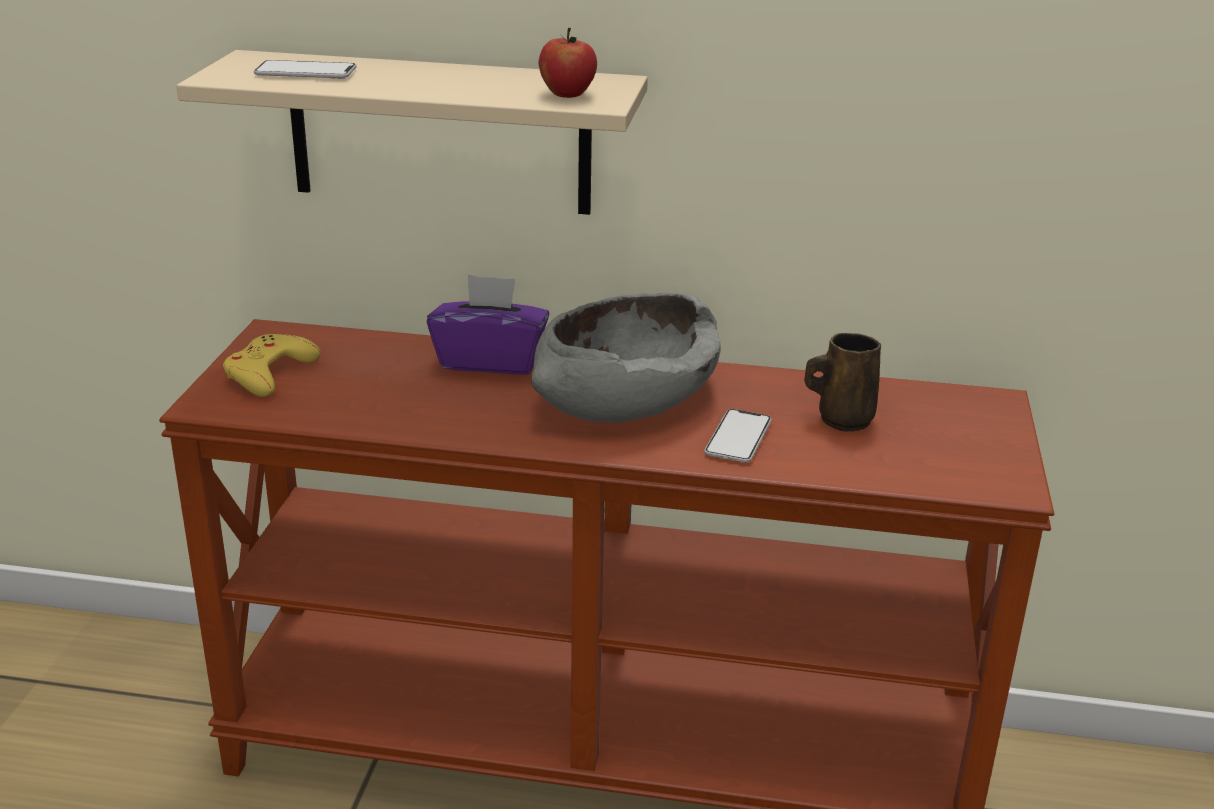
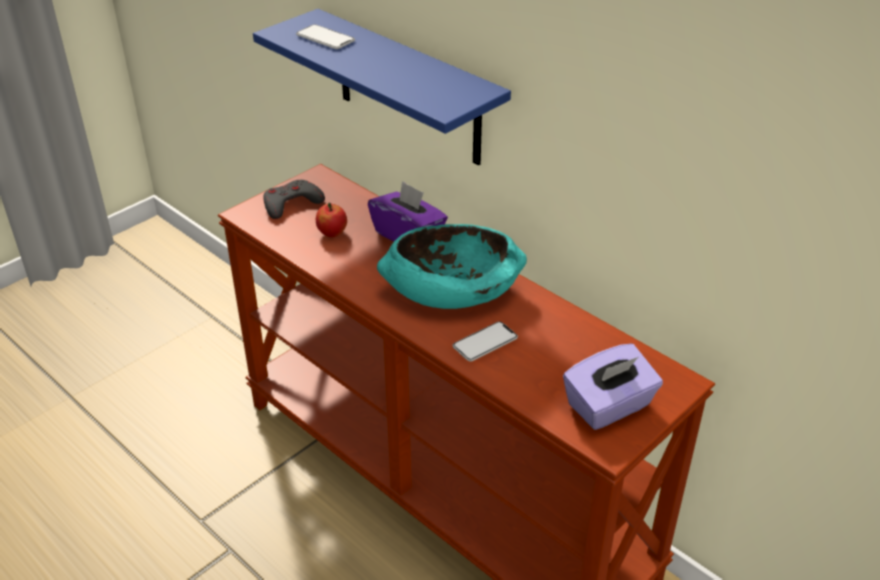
camera: 35 degrees right, 10 degrees up
beige shelf [176,50,648,215] -> blue shelf [253,9,511,166]
yellow game controller [223,334,321,397] -> grey game controller [263,180,325,219]
grey bowl [531,293,721,423] -> turquoise bowl [377,224,527,309]
apple [539,28,597,98] -> apple moved to [316,203,347,237]
brown mug [804,333,881,432] -> none
none -> purple tissue box [563,344,663,430]

